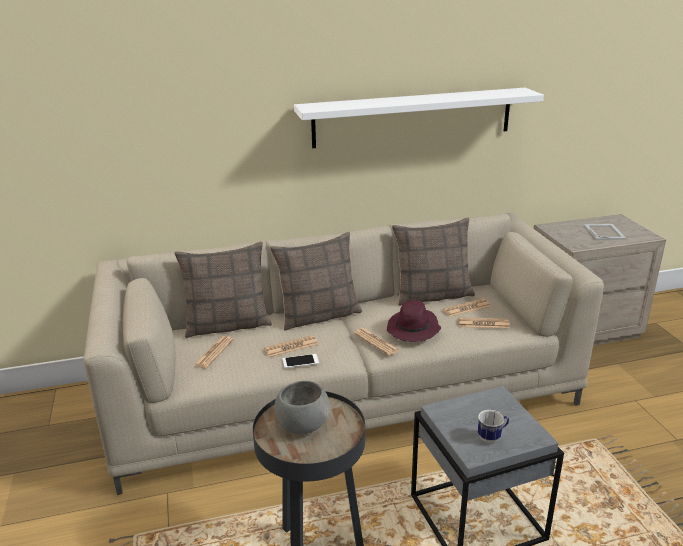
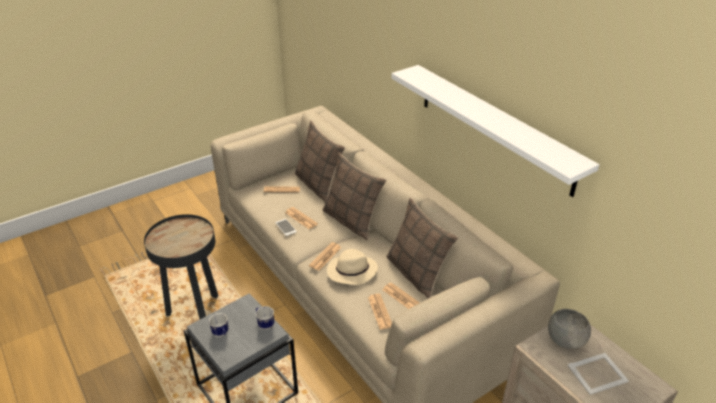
camera: 70 degrees right, 10 degrees up
grey bowl [274,381,330,434] -> grey bowl moved to [548,309,591,349]
purple hat [387,300,441,342] -> beige hat [327,249,378,285]
none -> mug [256,306,275,330]

